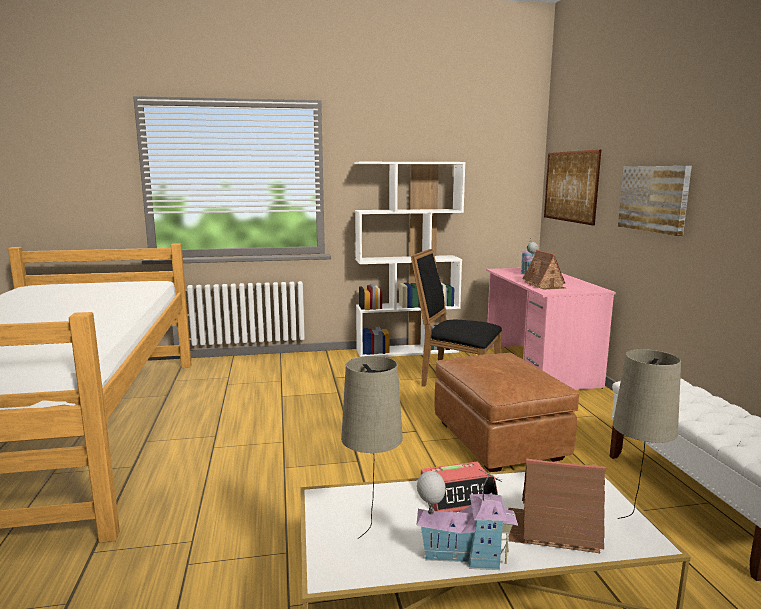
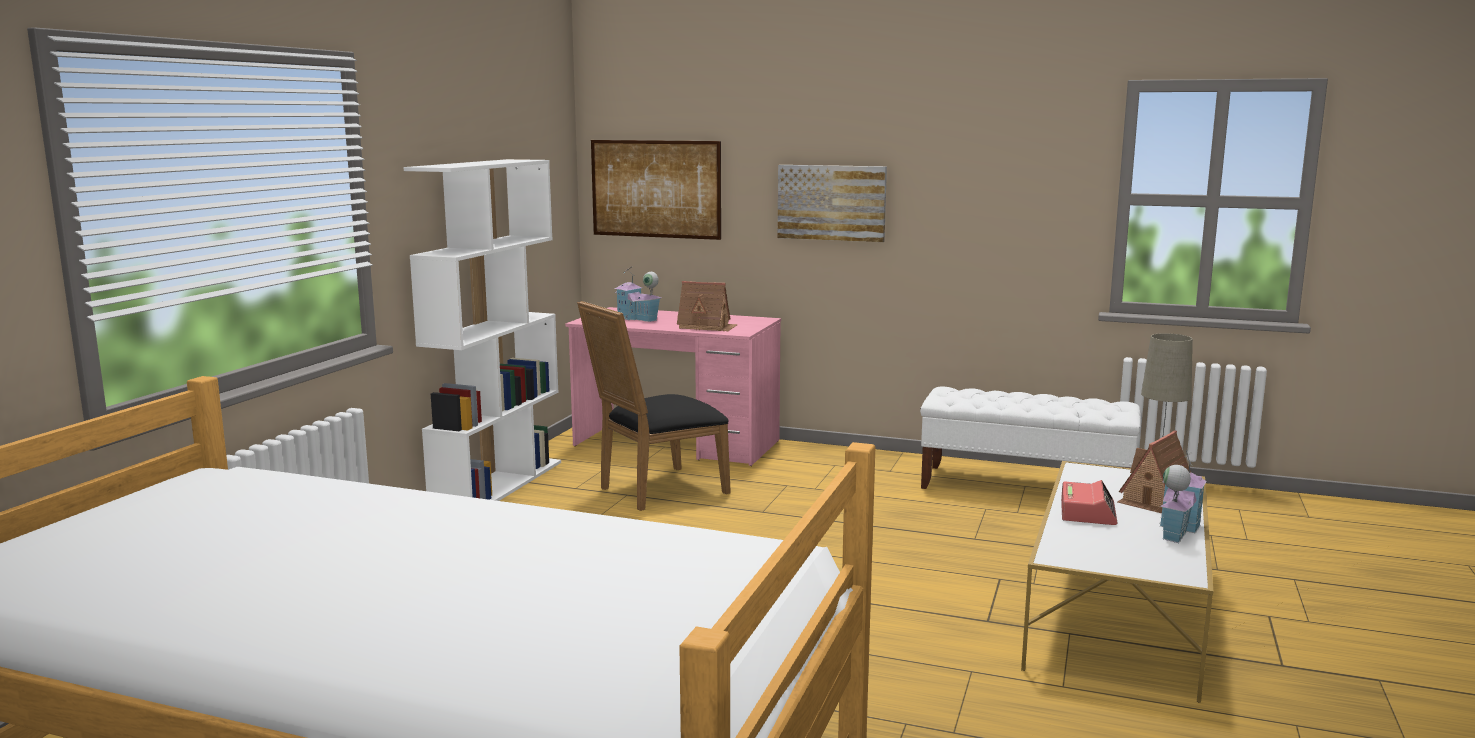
camera: 60 degrees left, 0 degrees up
beige table lamp [341,356,403,539] -> none
brown ottoman [435,353,579,472] -> none

